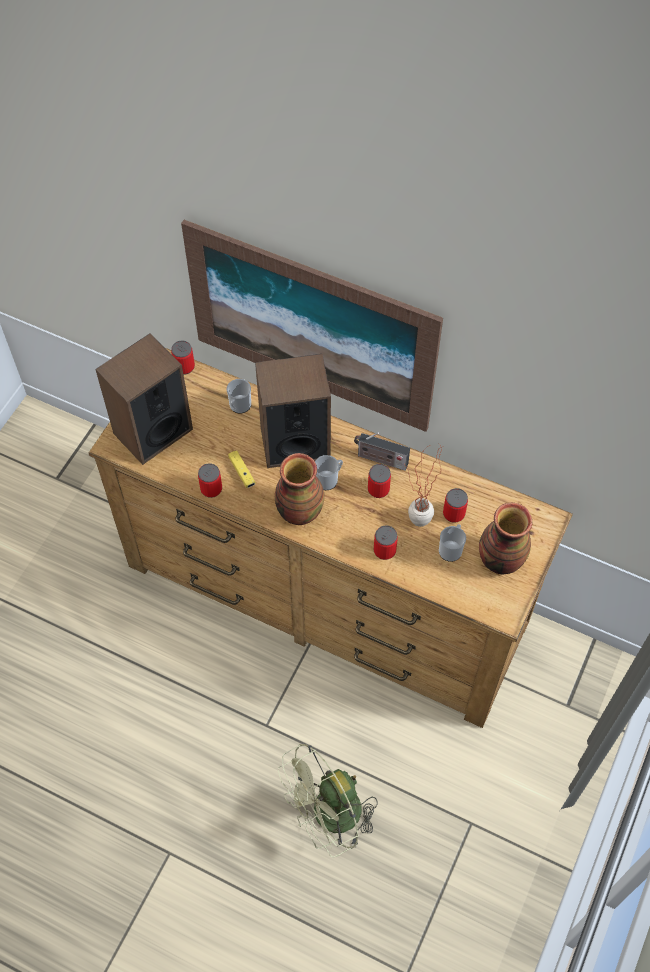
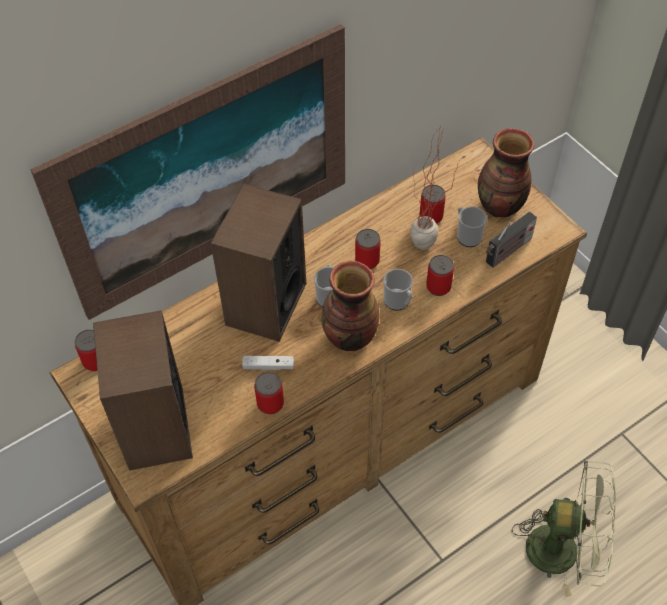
camera: 60 degrees left, 5 degrees down
mug [227,379,251,414] -> mug moved to [383,269,413,311]
yellow game controller [228,450,256,488] -> white game controller [242,356,294,370]
green fan [278,744,378,858] -> green fan turned 75 degrees counterclockwise [512,460,616,597]
radio [354,432,410,471] -> radio moved to [486,211,537,268]

